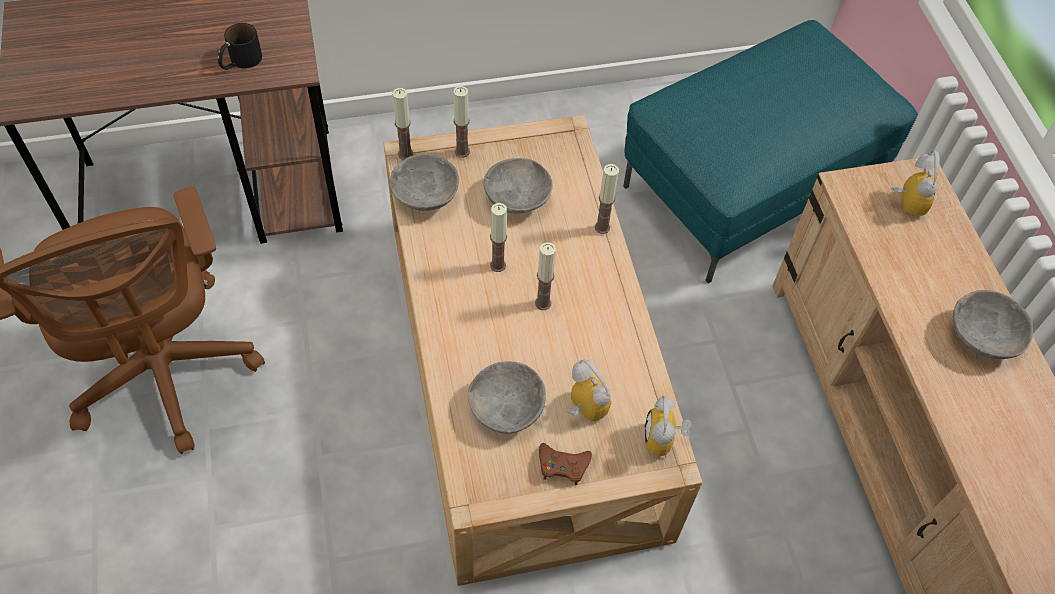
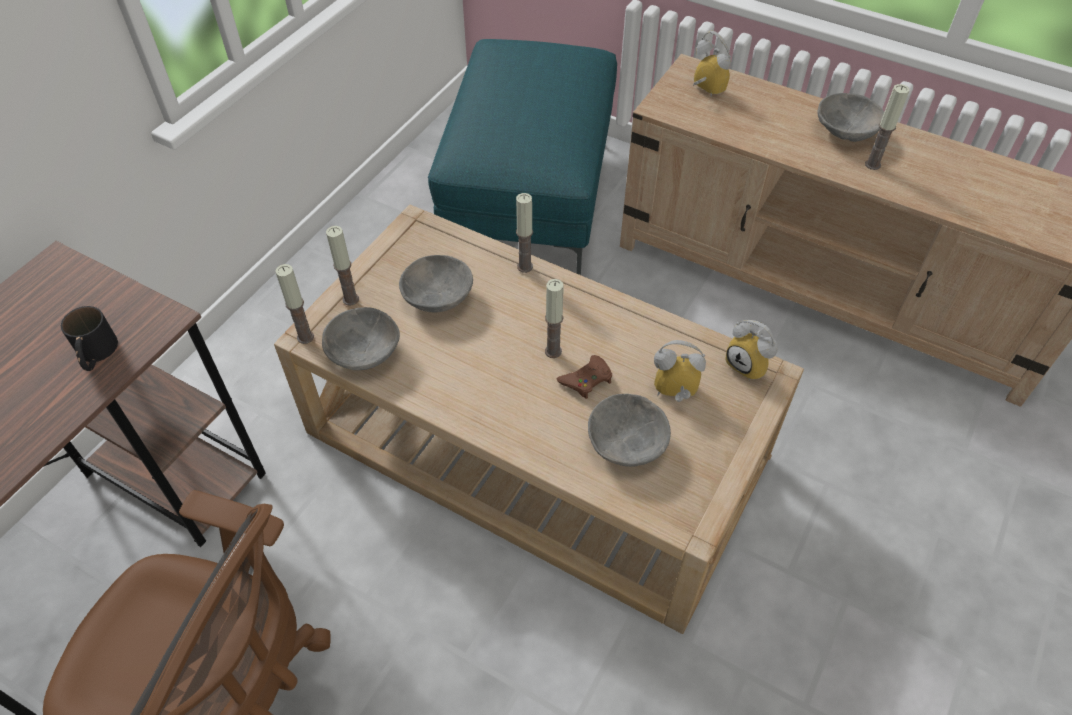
camera: 45 degrees left, 5 degrees down
candle [490,203,507,272] -> candle moved to [865,84,910,170]
brown game controller [539,443,592,485] -> brown game controller moved to [557,355,612,399]

